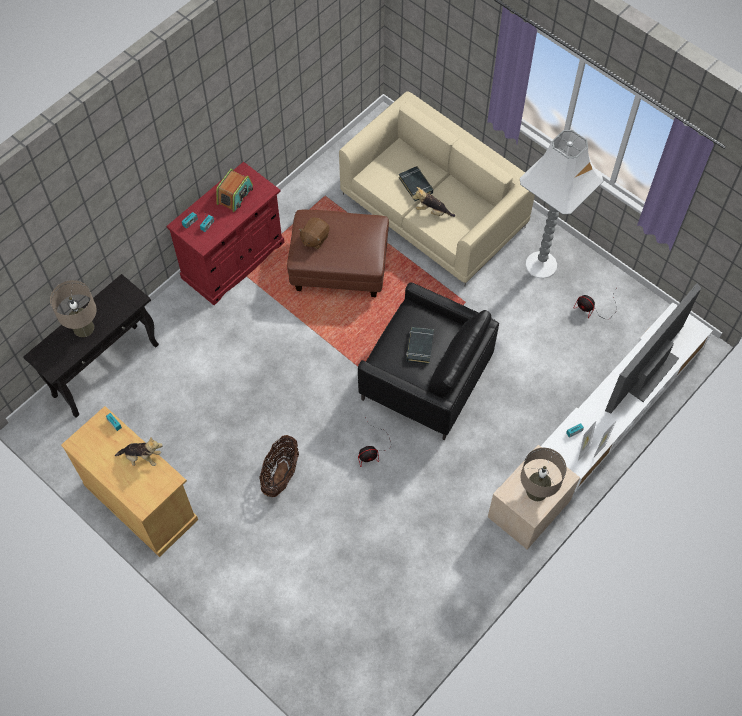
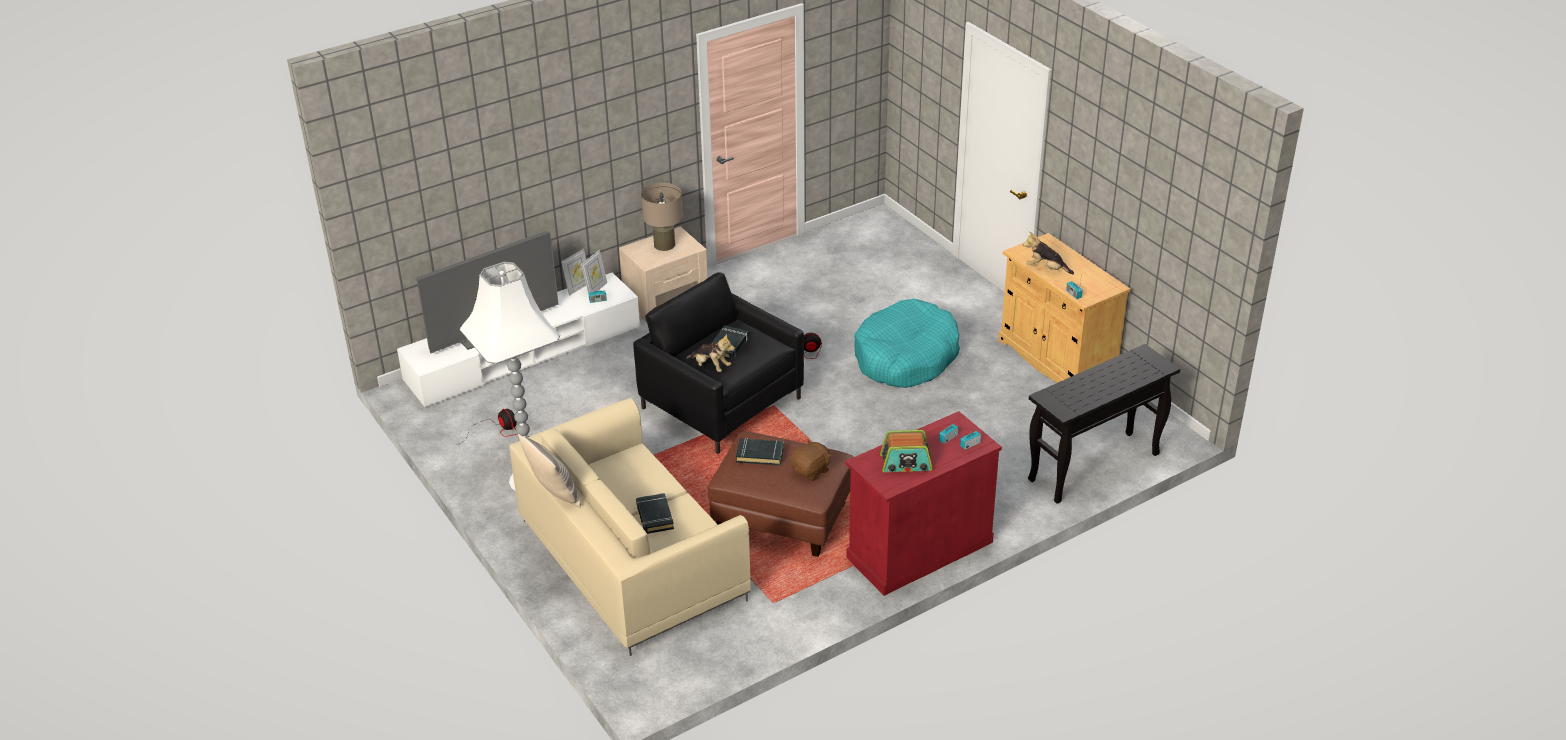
camera: 165 degrees left, 25 degrees down
beige table lamp [50,280,97,337] -> none
radio [217,168,253,212] -> radio turned 135 degrees counterclockwise [880,430,932,472]
basket [259,435,299,497] -> turquoise dog bed [854,299,960,388]
plush toy [412,187,455,217] -> plush toy moved to [686,333,735,372]
none -> pillow [518,434,581,508]
none -> black book [736,438,784,465]

